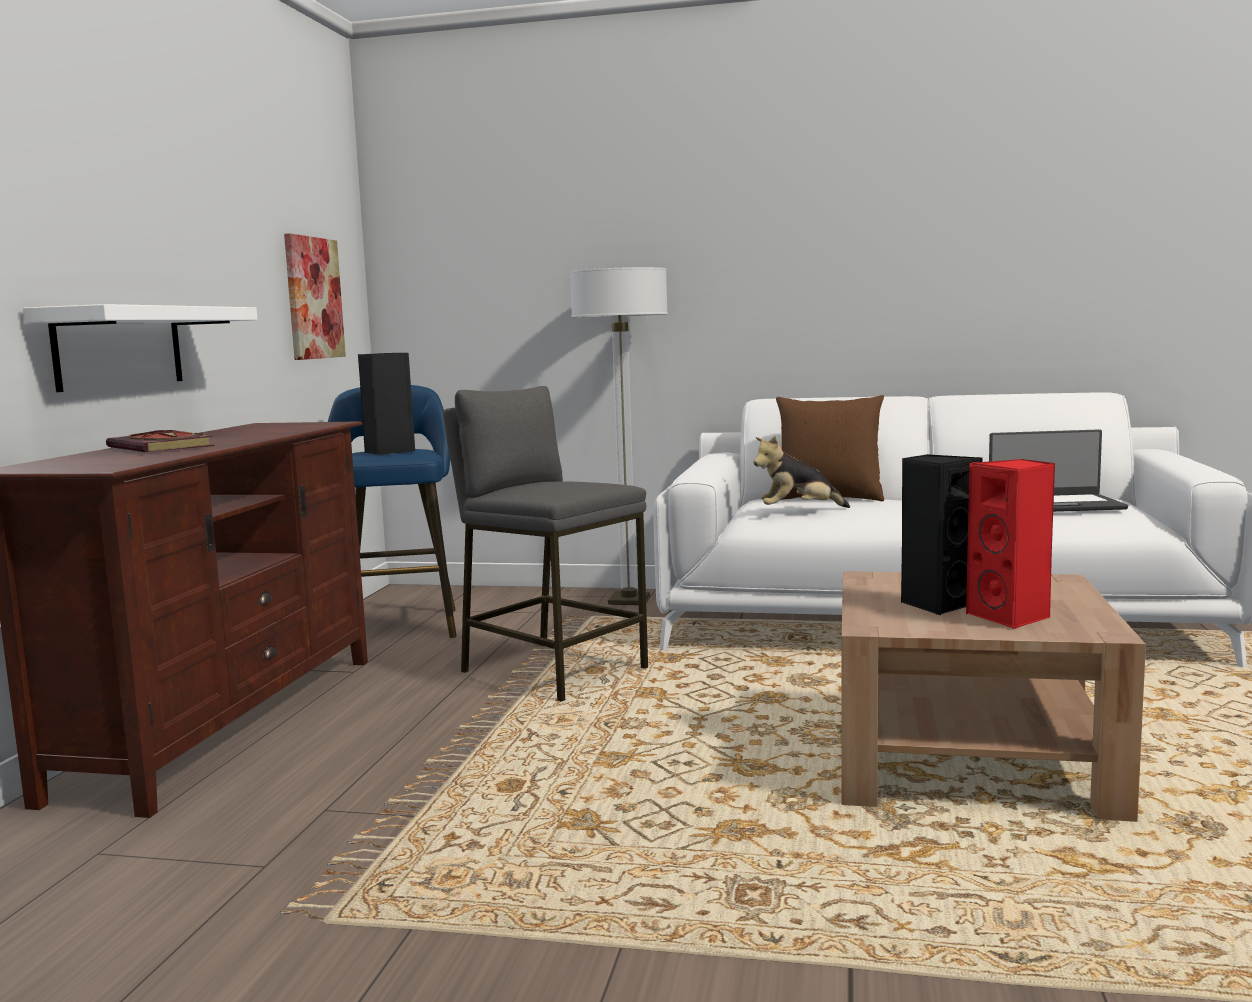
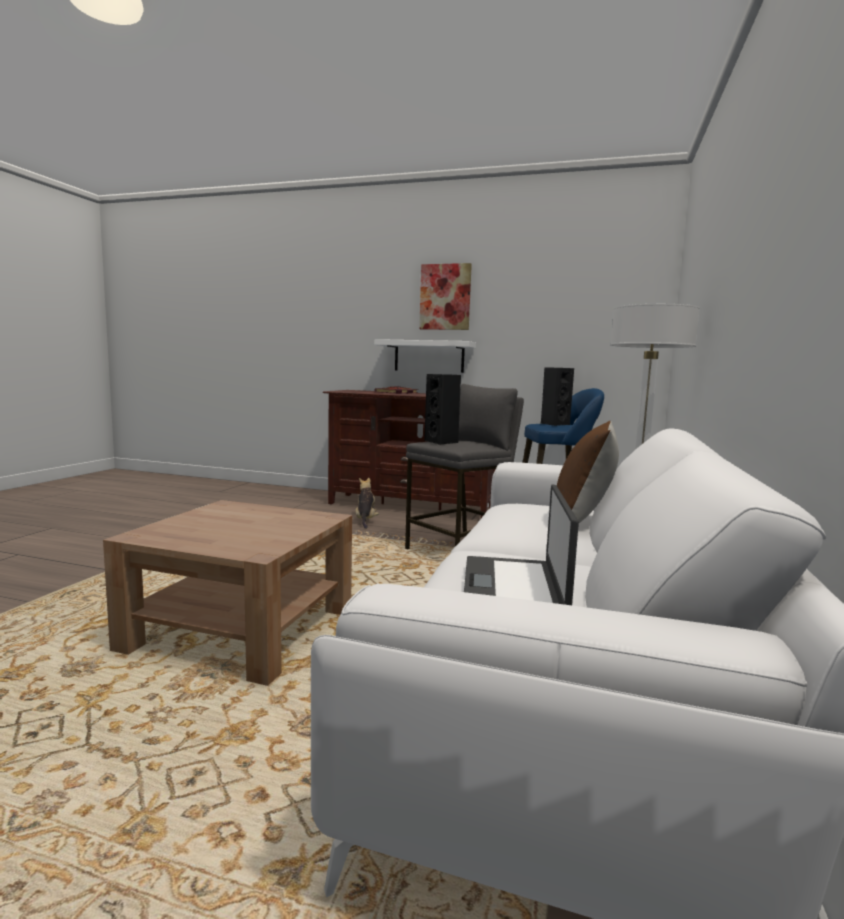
camera: 95 degrees right, 0 degrees up
picture [284,233,346,360] -> picture moved to [419,263,472,330]
plush toy [753,436,850,508] -> plush toy moved to [355,478,379,529]
black speaker [900,454,983,615] -> black speaker moved to [424,374,461,445]
red speaker [966,459,1055,629] -> none

